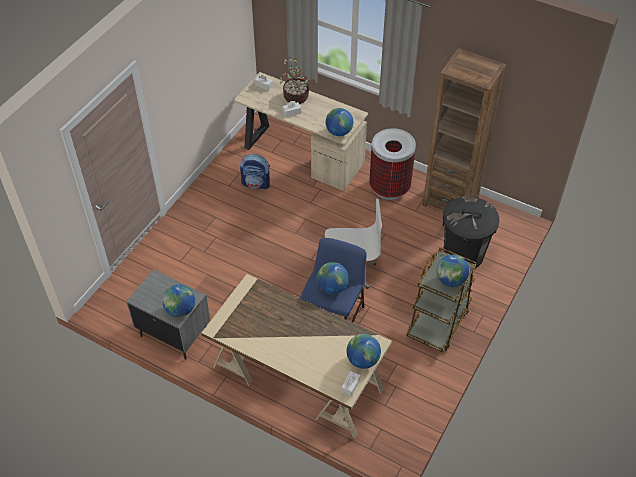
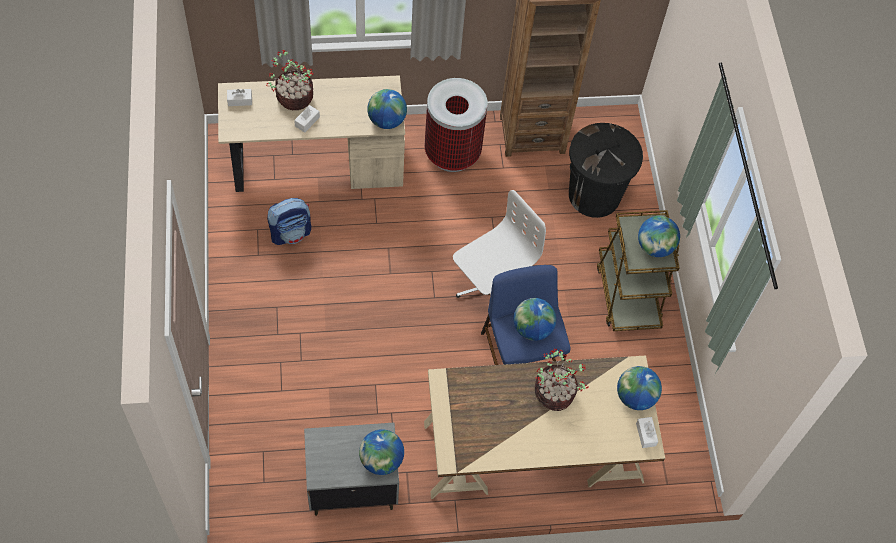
camera: 40 degrees left, 10 degrees up
none -> potted plant [535,349,589,411]

